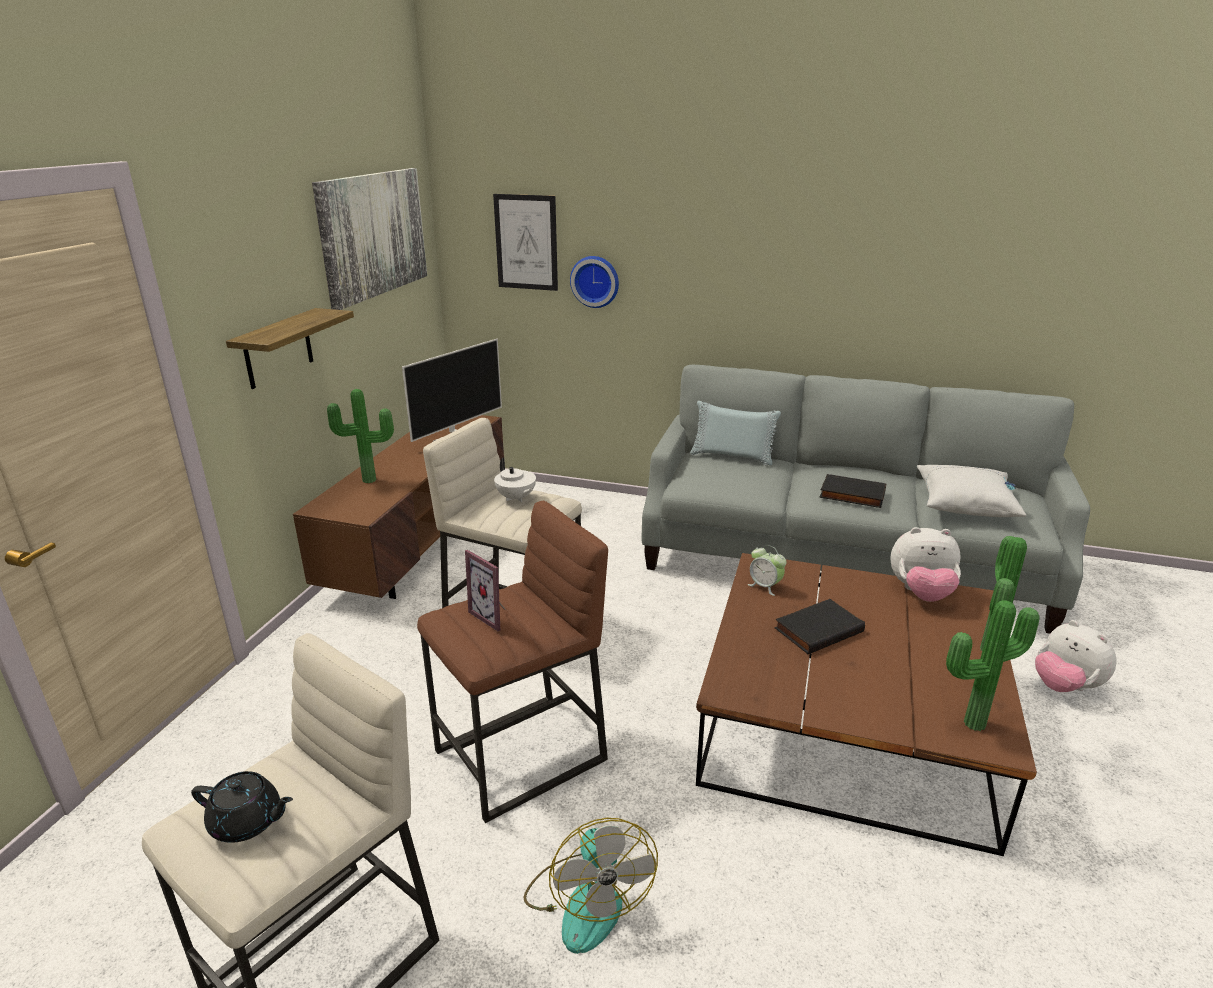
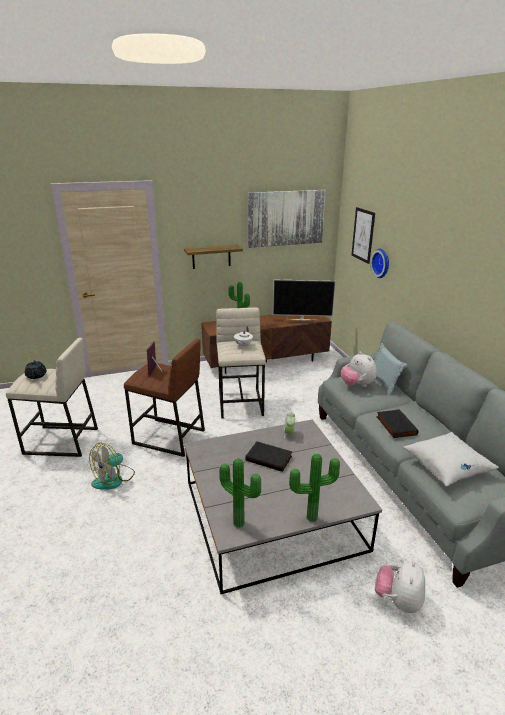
camera: 55 degrees right, 0 degrees up
brown coffee table [696,553,1037,856] -> grey coffee table [184,420,382,594]
plush toy [890,527,961,602] -> plush toy moved to [341,352,377,387]

